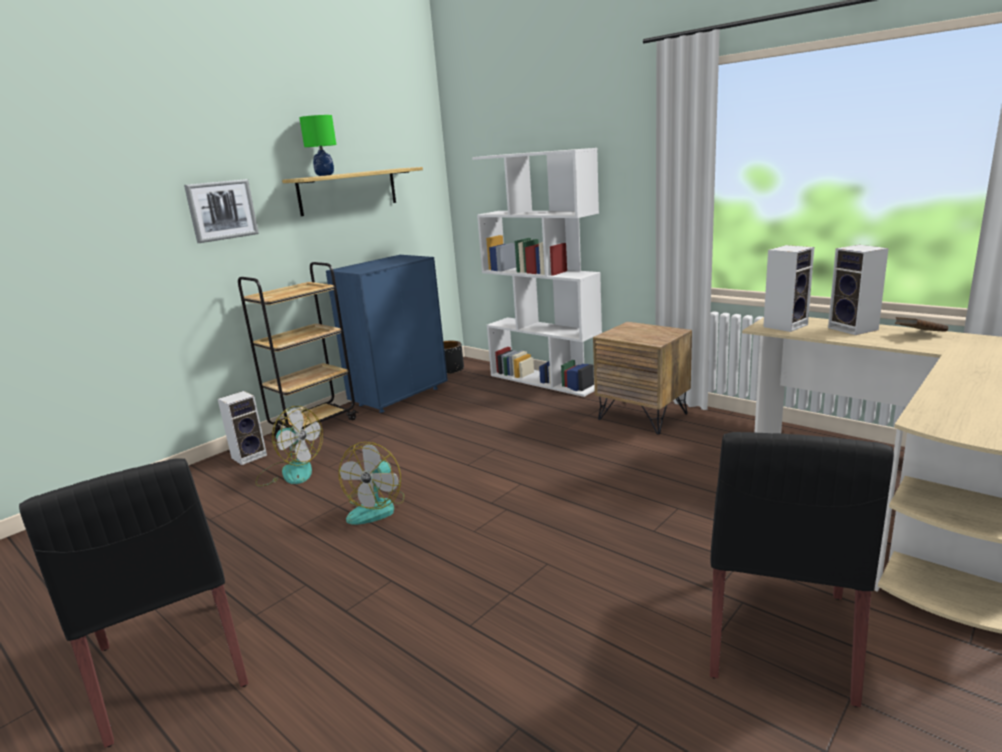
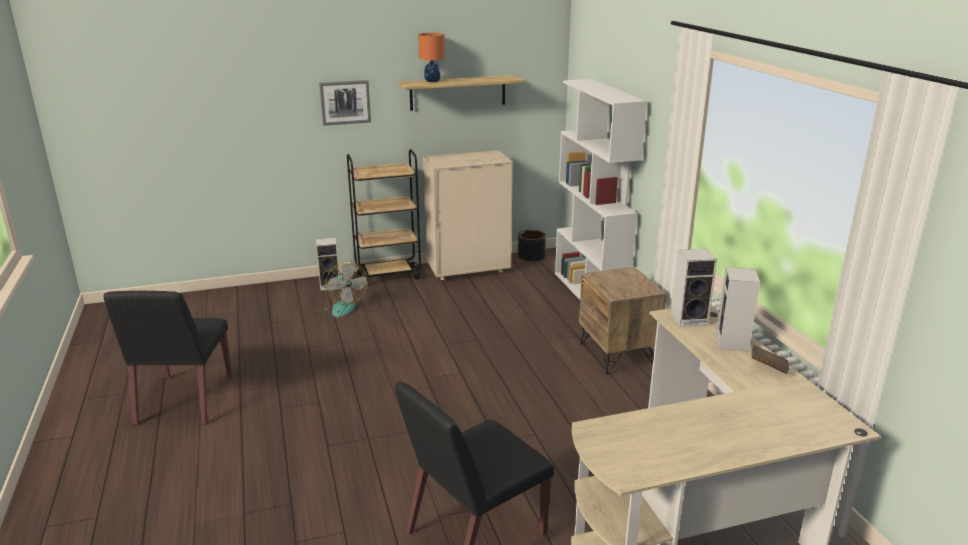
camera: 30 degrees right, 5 degrees up
green table lamp [299,115,336,176] -> orange table lamp [418,33,445,82]
blue cabinet [326,255,448,413] -> beige cabinet [423,150,513,280]
fan [339,442,405,525] -> none

